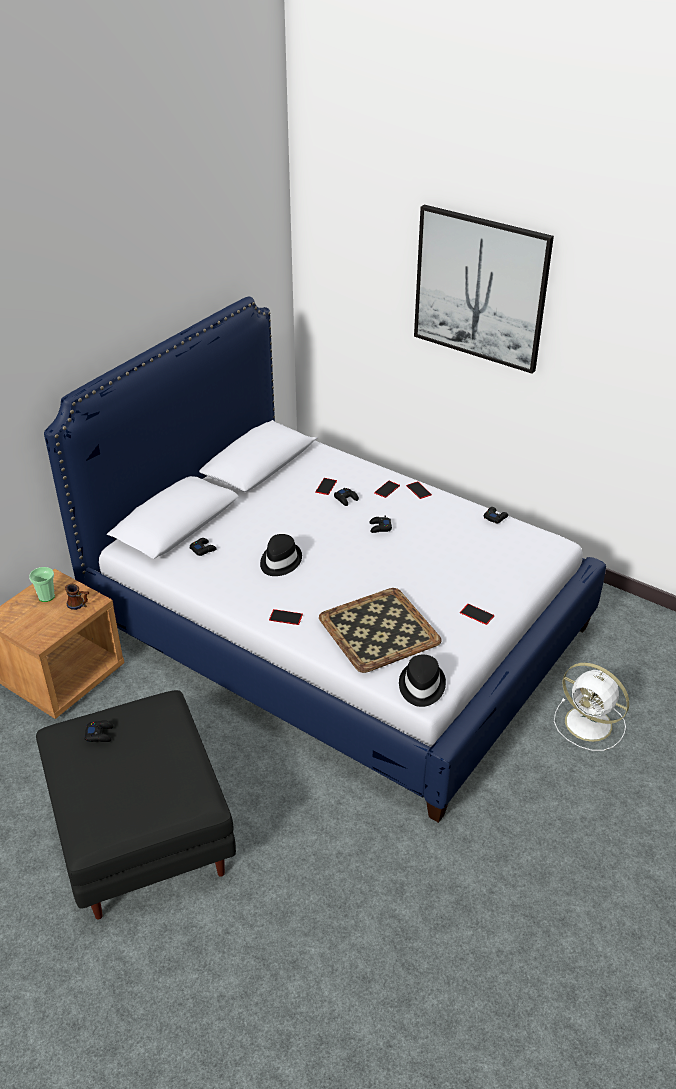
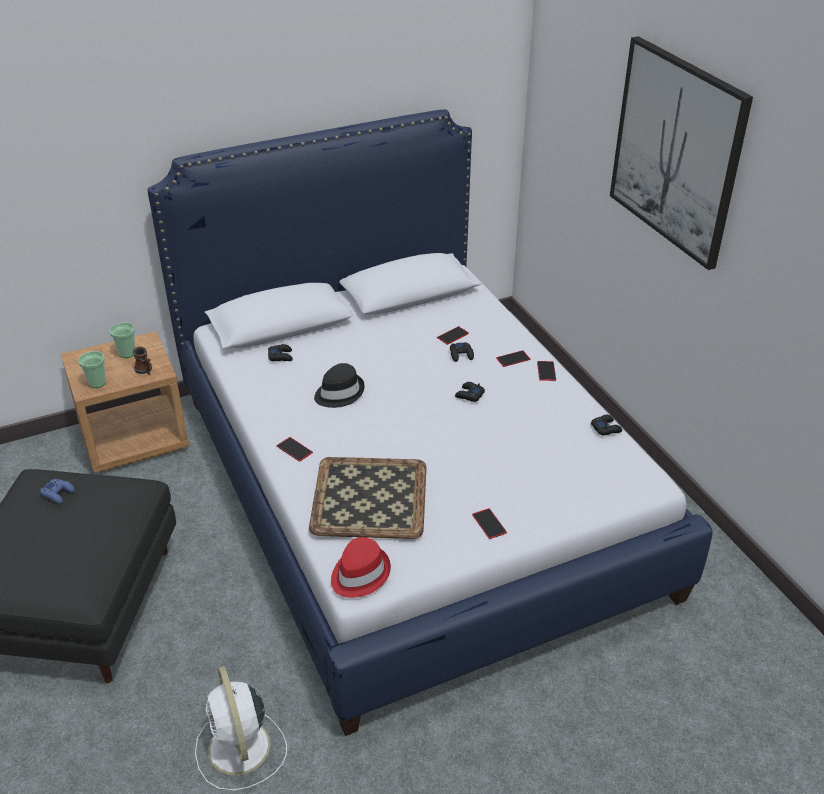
camera: 30 degrees right, 0 degrees up
black game controller [84,720,113,742] -> blue game controller [40,479,75,504]
black hat [399,655,446,707] -> red hat [331,537,391,598]
white fan [554,663,629,751] -> white fan moved to [195,666,287,791]
none -> cup [78,351,106,388]

